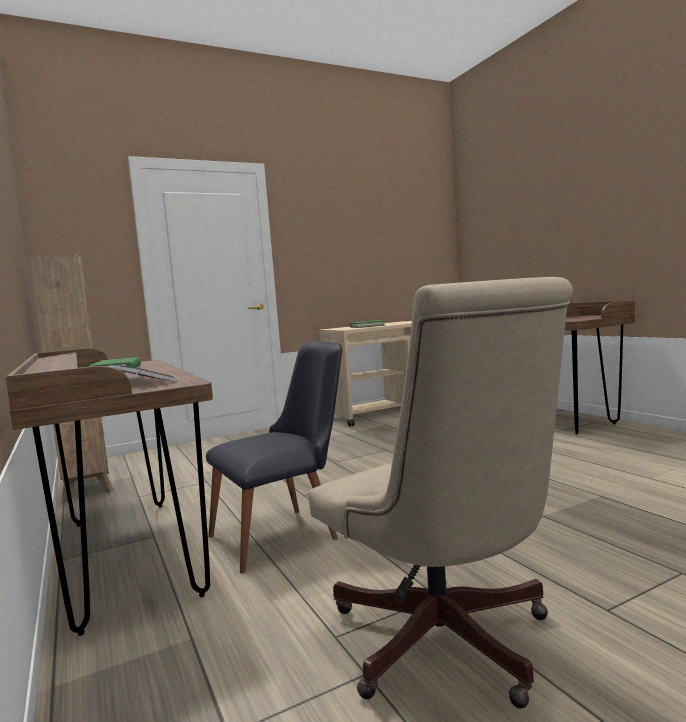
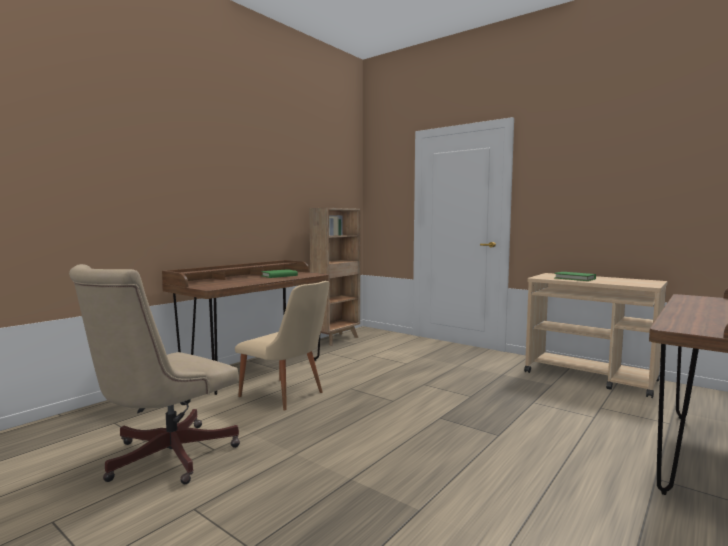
camera: 65 degrees right, 0 degrees up
keyboard [109,365,177,382] -> none
black chair [206,341,342,574] -> beige chair [235,281,330,411]

